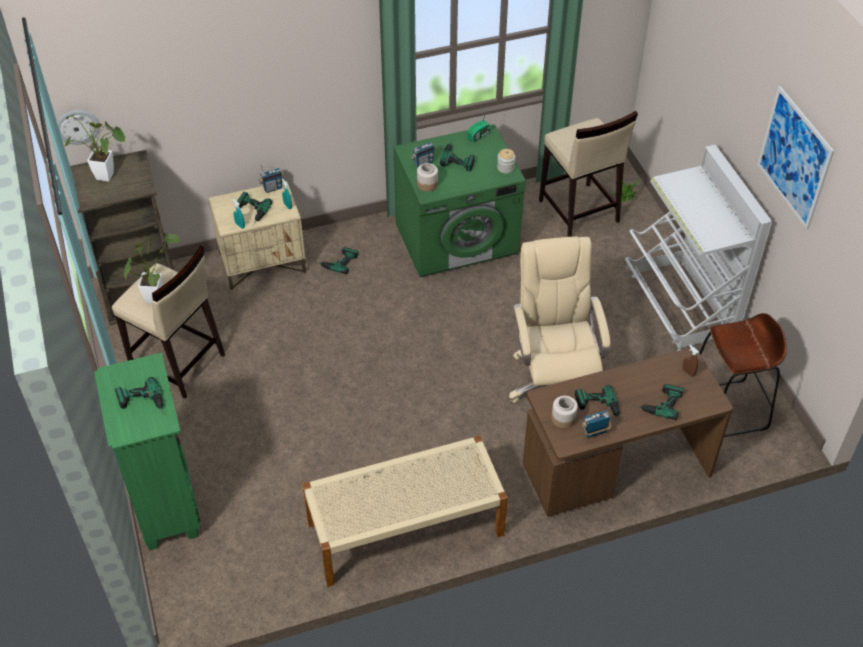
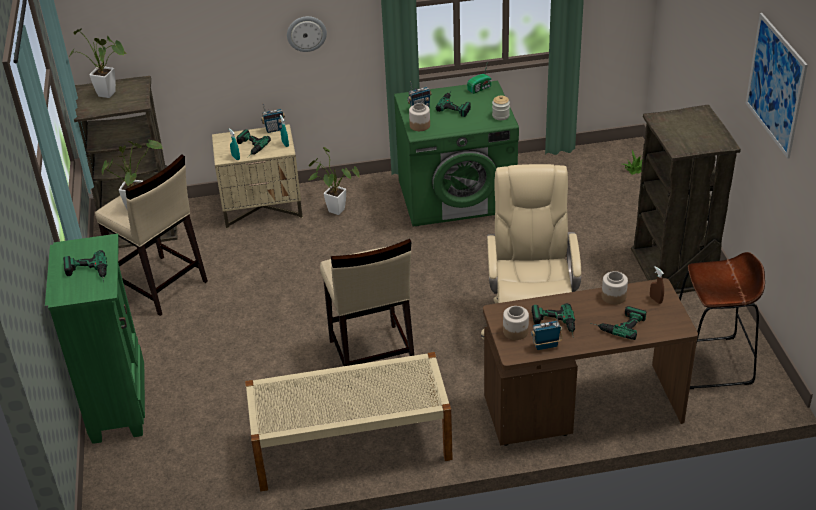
camera: 10 degrees right, 10 degrees down
wall clock [57,110,100,145] -> wall clock moved to [287,16,327,52]
power drill [314,247,358,274] -> potted plant [309,147,360,215]
beige stool [539,111,638,237] -> beige stool moved to [320,239,414,380]
white shoe rack [625,145,772,351] -> brown bookcase [631,105,741,294]
none -> jar [602,271,628,305]

